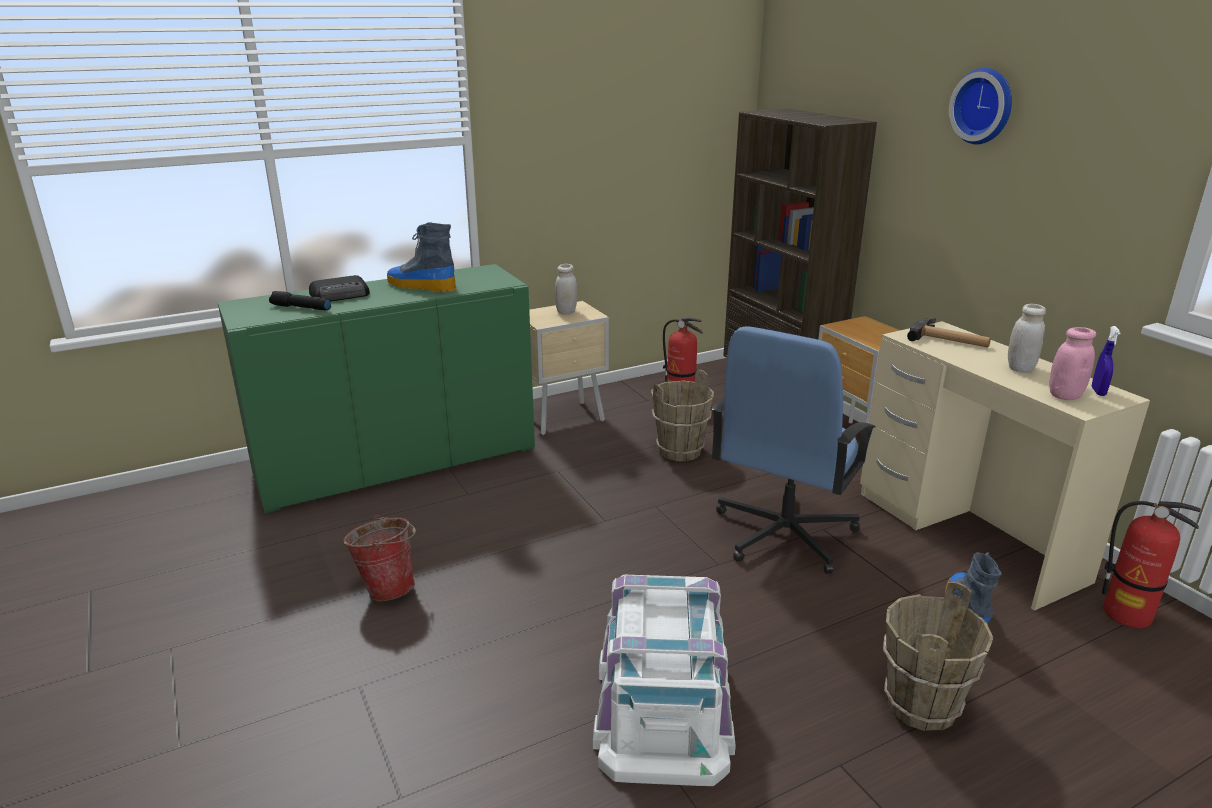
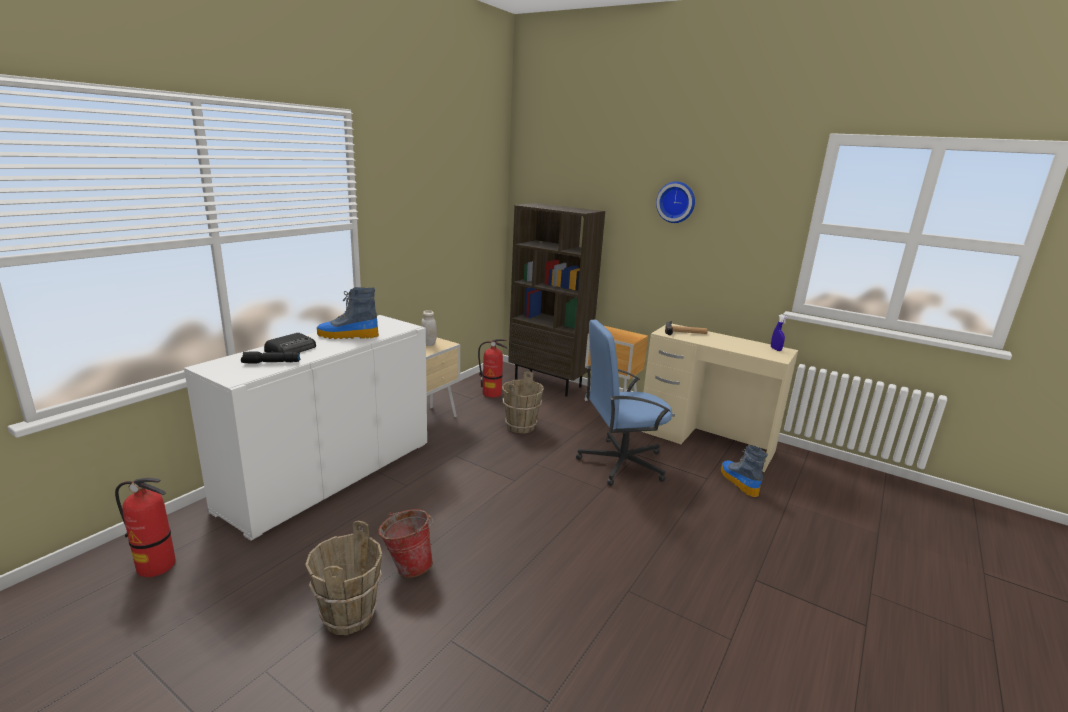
camera: 30 degrees left, 5 degrees down
green cabinet [217,264,535,513] -> white cabinet [184,315,427,541]
white storage box [593,575,736,786] -> none
blue office chair [712,326,876,574] -> blue office chair turned 75 degrees clockwise [576,320,672,486]
brown bucket [883,582,993,731] -> brown bucket moved to [305,521,382,635]
white jar [1008,304,1046,373] -> none
pink jar [1050,327,1096,400] -> none
fire extinguisher [1102,501,1201,628] -> fire extinguisher moved to [115,478,176,577]

